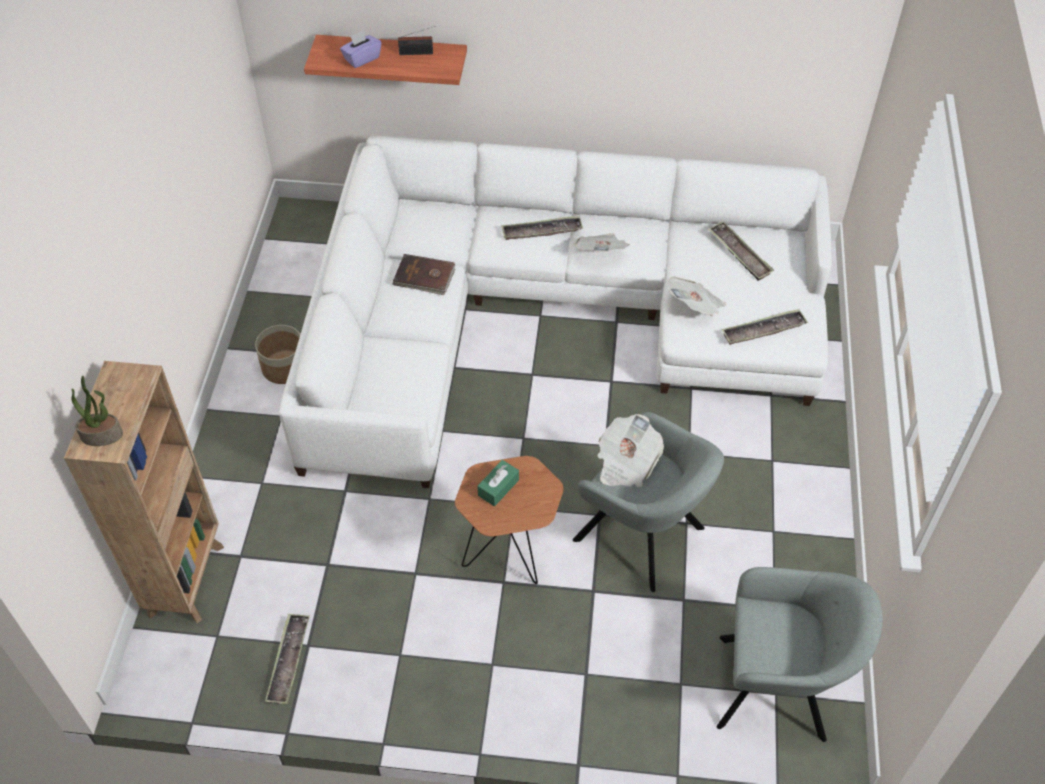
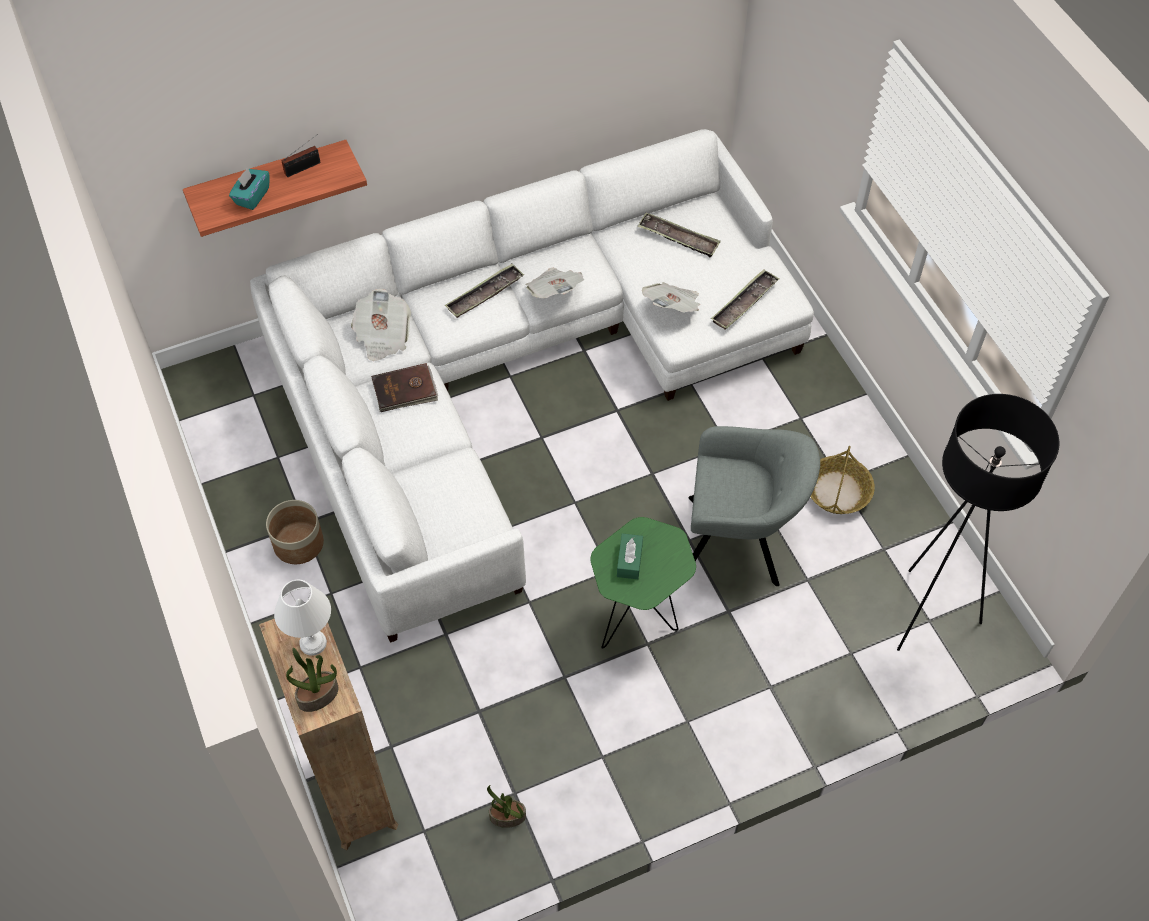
camera: 30 degrees left, 5 degrees up
tray [265,614,310,704] -> potted plant [487,785,526,828]
purple tissue box [340,31,381,68] -> turquoise tissue box [229,167,269,210]
brown side table [455,456,564,584] -> green side table [590,517,696,649]
newspaper [598,414,664,487] -> newspaper moved to [351,289,411,361]
grey armchair [717,567,883,742] -> black floor lamp [897,394,1059,651]
none -> white table lamp [274,580,331,656]
none -> basket [811,446,875,514]

